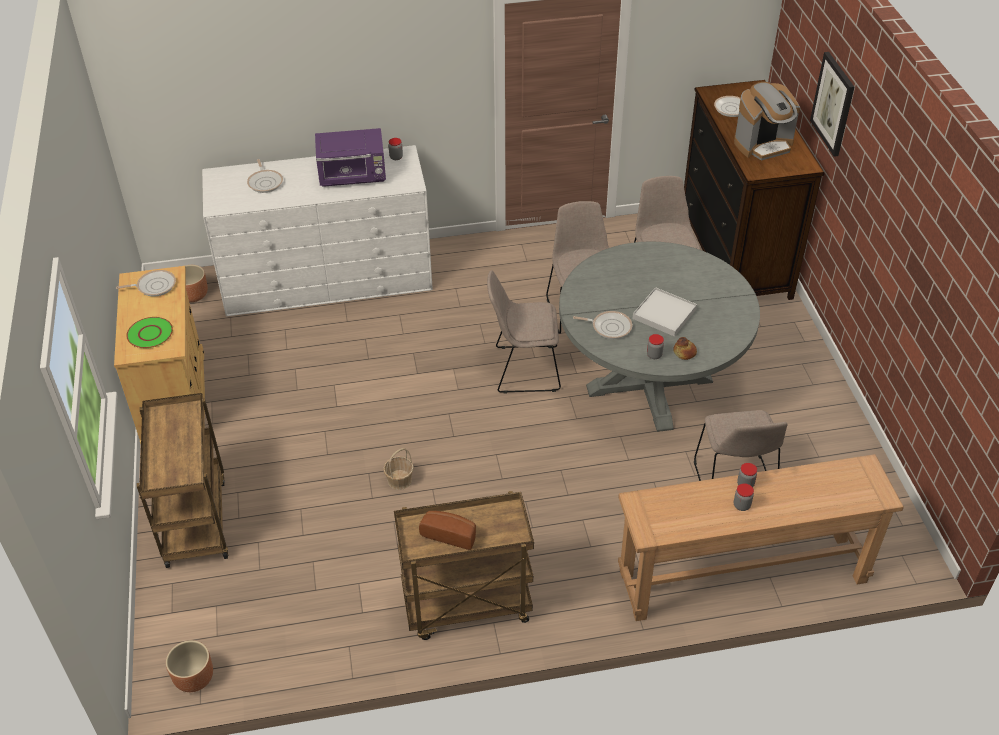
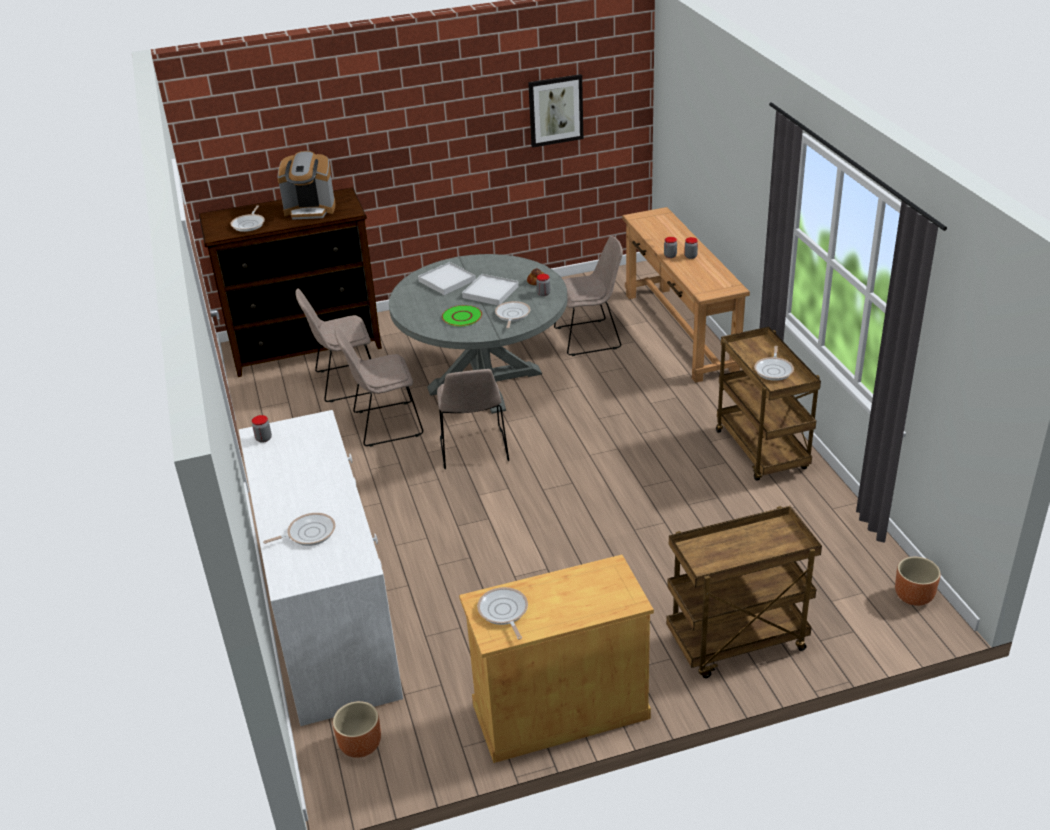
camera: 95 degrees left, 10 degrees down
green plate [126,317,173,348] -> green plate moved to [442,305,482,326]
purple microwave [315,128,386,187] -> none
basket [383,448,414,490] -> none
bread [419,511,476,550] -> frying pan [754,346,794,381]
coffee machine [734,82,800,161] -> coffee machine turned 120 degrees clockwise [277,151,335,220]
picture [810,52,854,157] -> picture moved to [528,74,583,147]
none -> white tray [418,262,476,295]

